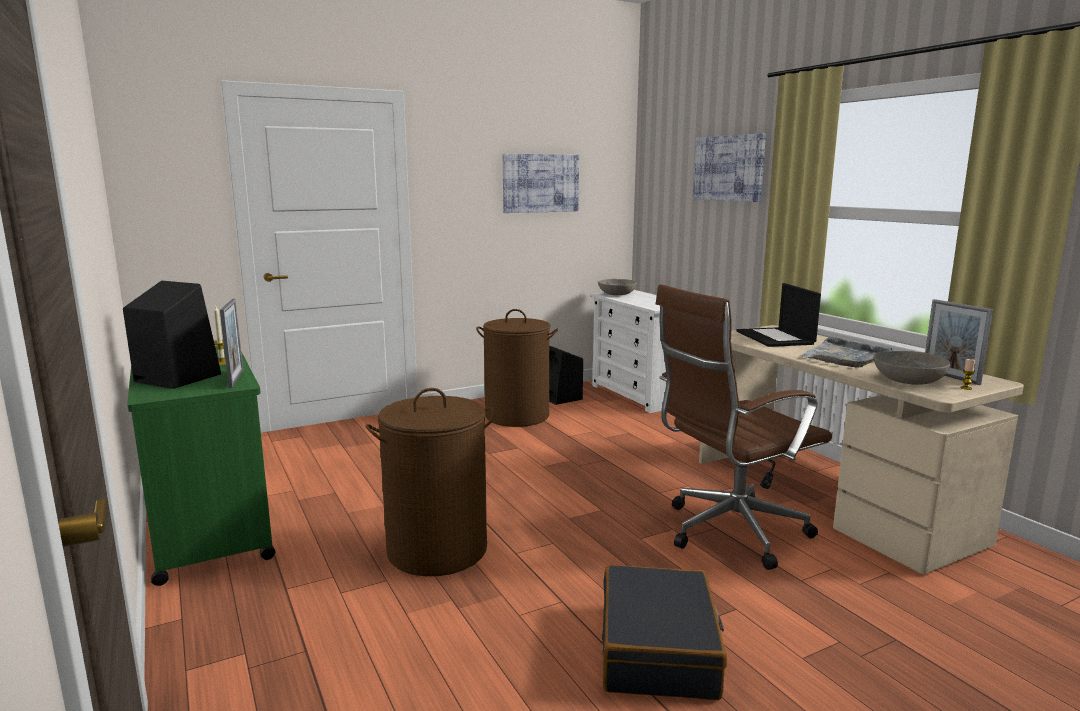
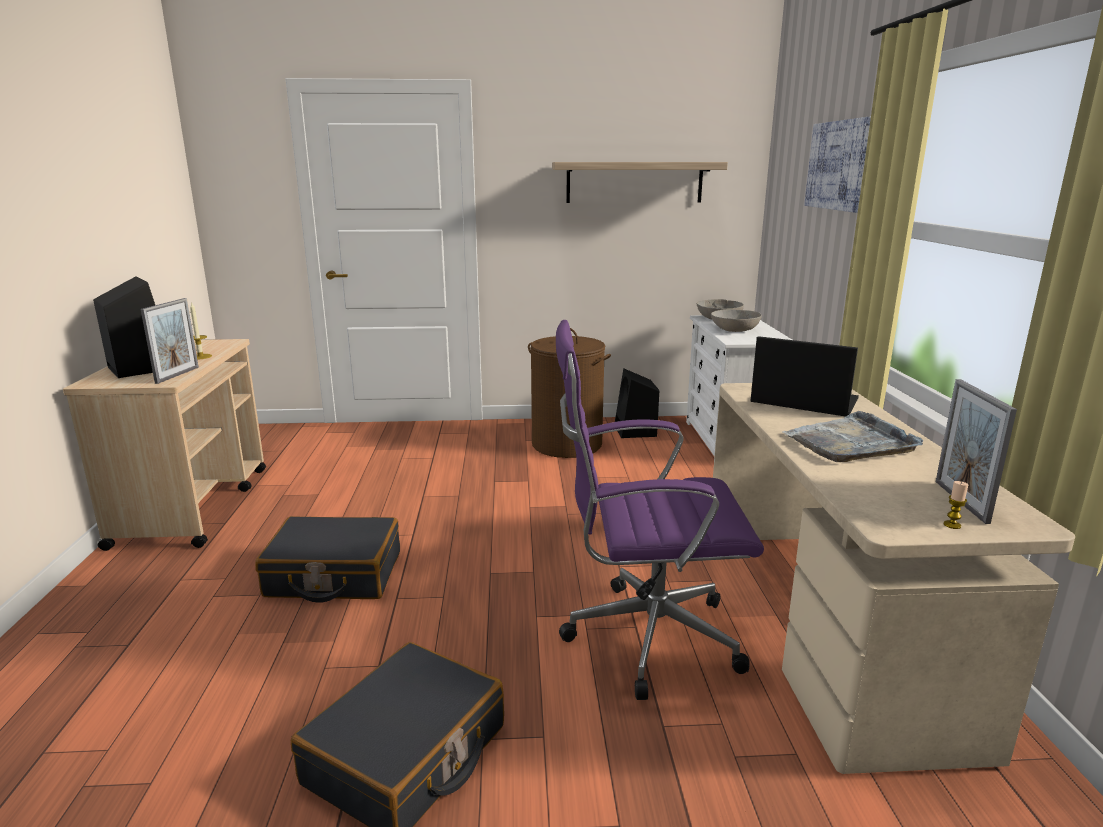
camera: 25 degrees right, 5 degrees up
green cart [127,345,276,586] -> beige cart [63,339,266,551]
brown laundry basket [366,388,495,576] -> black suitcase [255,516,400,603]
picture [503,154,579,213] -> shelf [552,162,728,203]
brown office chair [656,284,832,570] -> purple office chair [556,320,764,700]
laptop [736,283,821,347] -> laptop turned 105 degrees clockwise [751,336,859,417]
grey bowl [873,351,951,385] -> grey bowl moved to [711,309,762,332]

